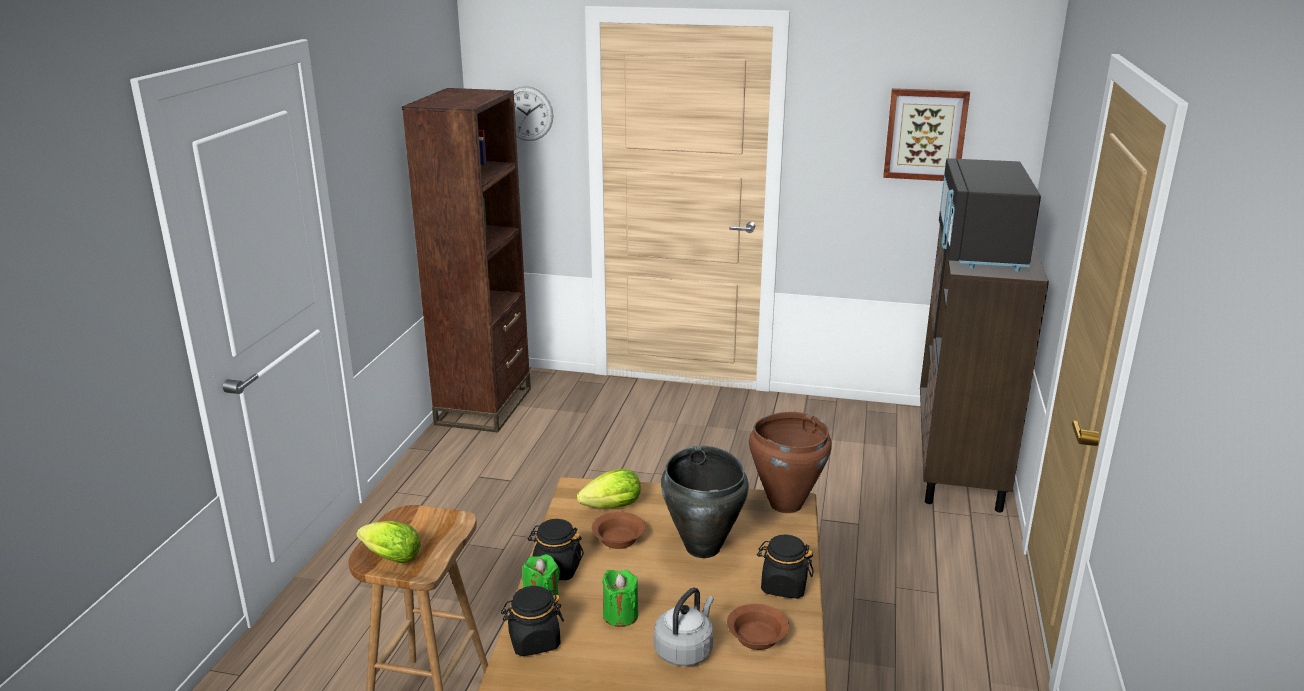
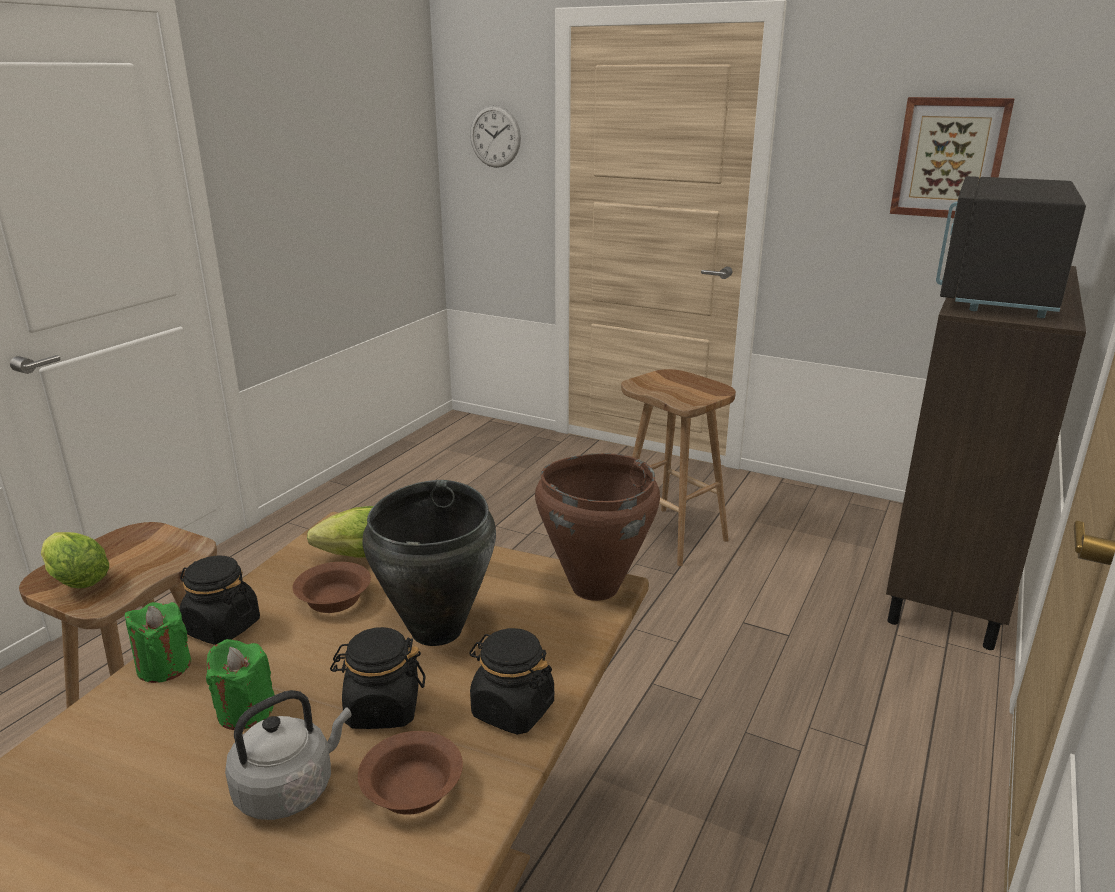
camera: 15 degrees right, 0 degrees up
brown bookcase [402,88,531,432] -> none
black jar [501,586,564,656] -> black jar moved to [330,627,426,729]
none -> brown stool [621,369,736,566]

